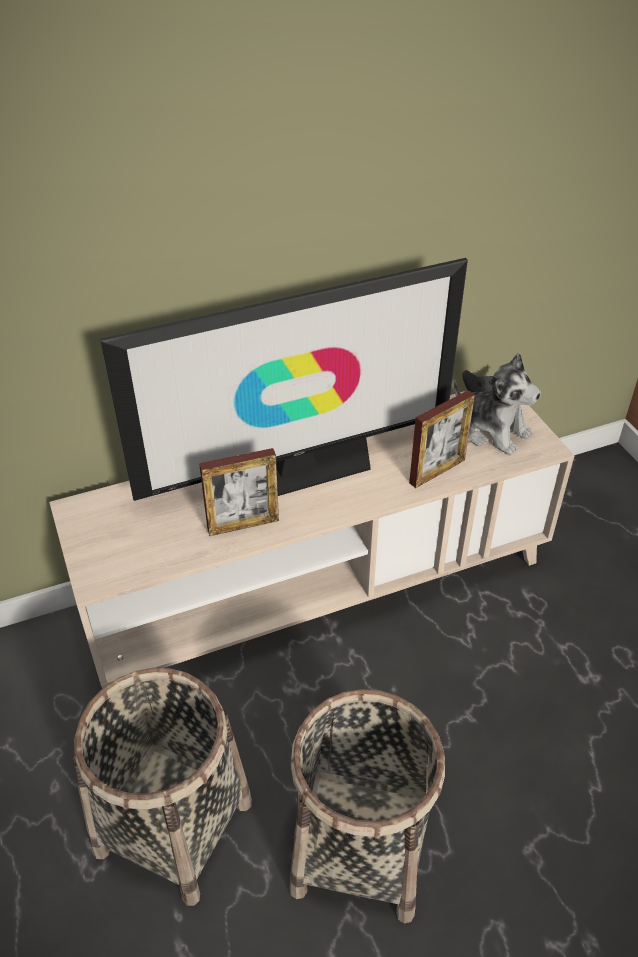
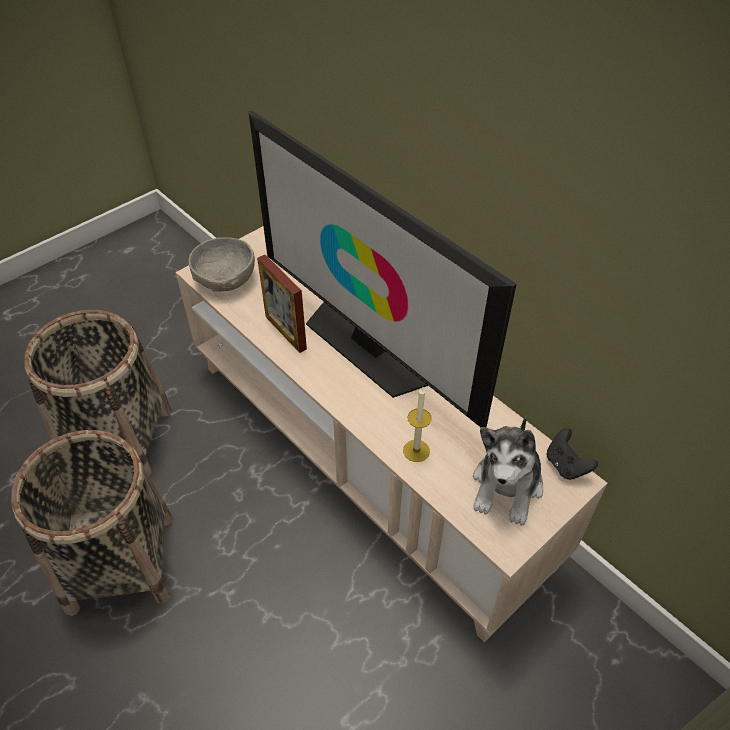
camera: 70 degrees right, 5 degrees up
picture frame [409,390,475,488] -> candle [403,387,432,462]
none -> grey bowl [189,237,255,292]

